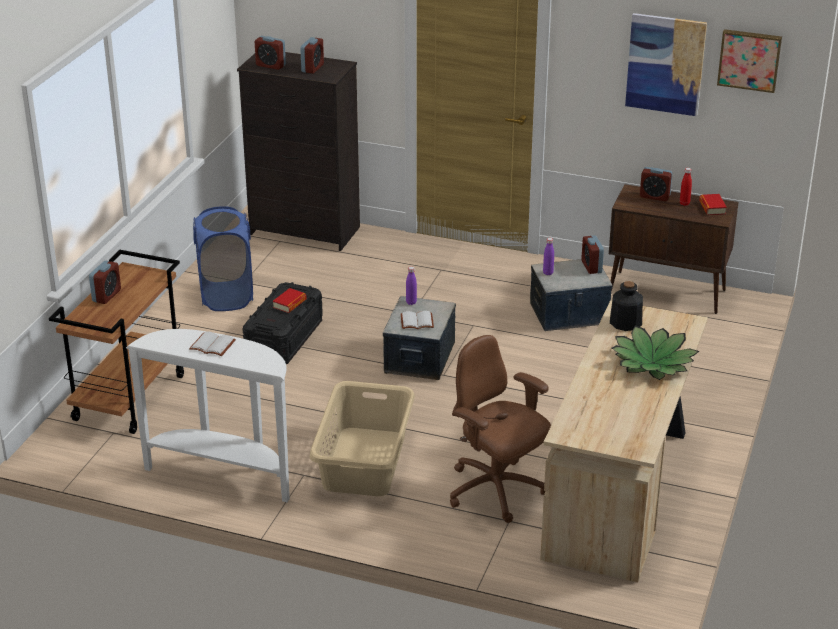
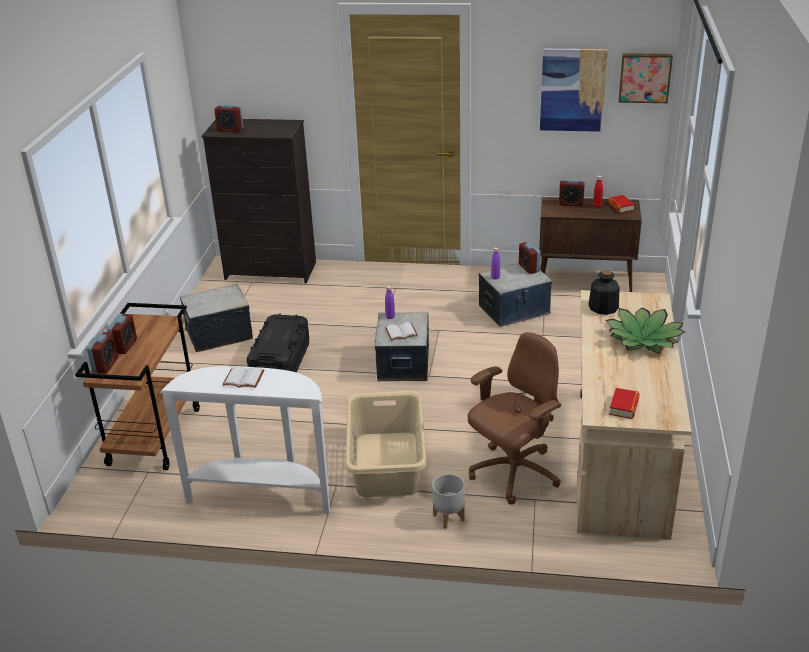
camera: 10 degrees left, 0 degrees up
blue laundry basket [193,206,253,311] -> storage box [180,284,253,352]
book [273,288,307,313] -> book moved to [609,388,640,419]
alarm clock [300,37,324,74] -> alarm clock moved to [87,332,118,374]
brown office chair [450,335,551,523] -> brown office chair turned 105 degrees clockwise [468,332,561,505]
none -> grey planter [432,474,465,529]

